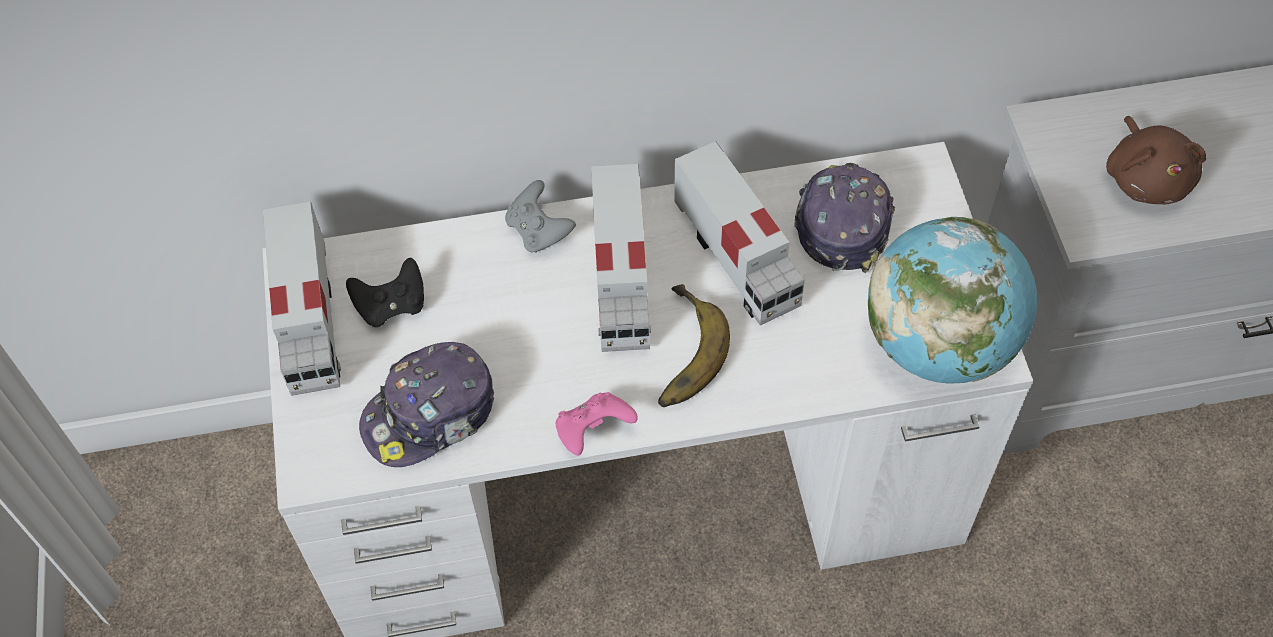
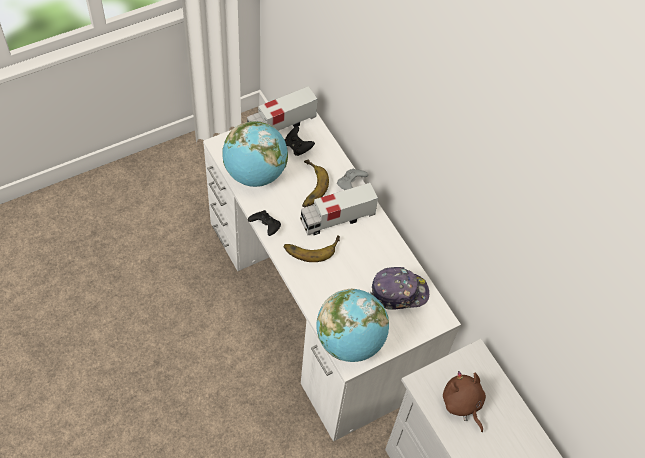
camera: 65 degrees right, 0 degrees up
cap [359,342,494,467] -> globe [222,121,288,187]
pink game controller [556,392,638,456] -> black game controller [248,210,281,236]
toy truck [674,141,805,325] -> none
brown plush toy [1106,116,1207,204] -> brown plush toy turned 90 degrees clockwise [443,371,486,432]
none -> banana [302,159,329,207]

